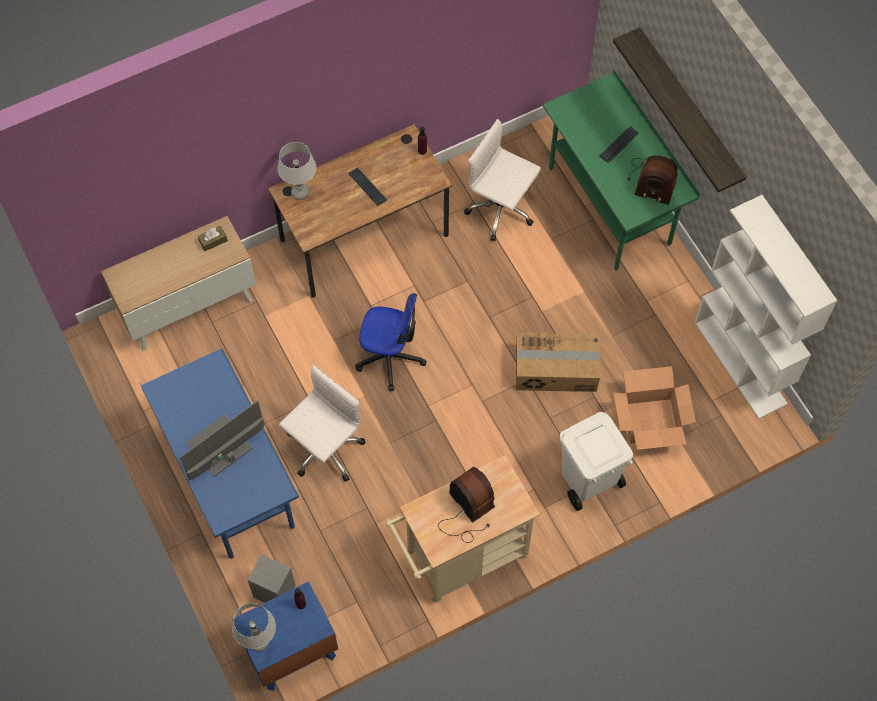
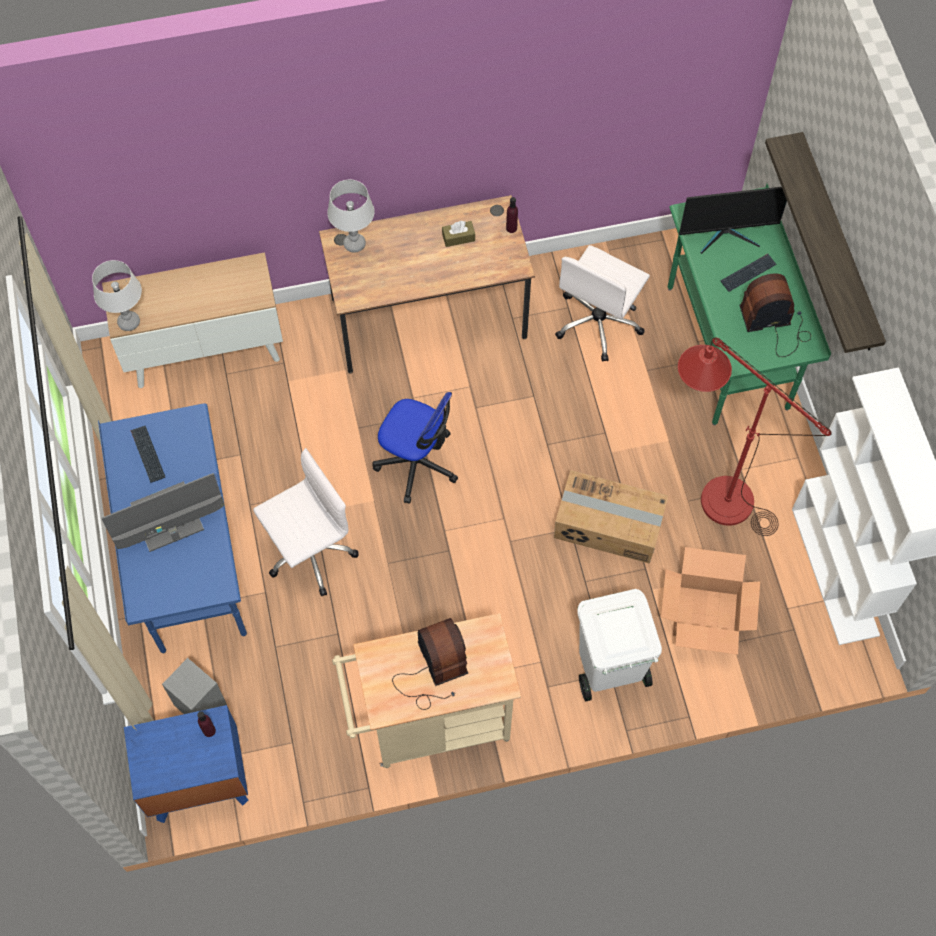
camera: 15 degrees right, 0 degrees up
brown tissue box [198,226,227,251] -> brown tissue box moved to [442,220,475,247]
grey table lamp [232,603,276,651] -> grey table lamp moved to [92,260,142,331]
keyboard [348,167,387,206] -> keyboard moved to [130,426,165,483]
white office chair [464,119,541,241] -> white office chair turned 105 degrees counterclockwise [555,245,650,362]
radio [627,155,678,205] -> radio turned 135 degrees clockwise [740,273,811,357]
none -> red floor lamp [678,337,832,536]
none -> monitor [679,187,787,254]

